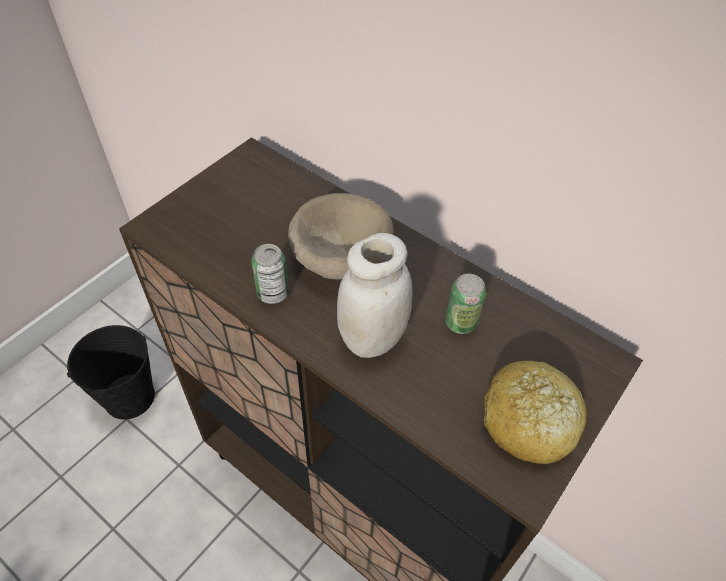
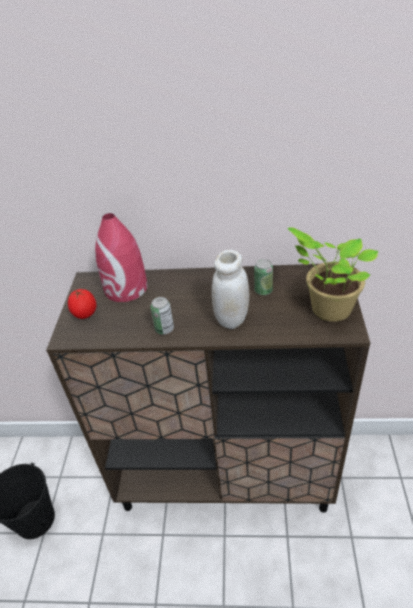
camera: 30 degrees left, 10 degrees down
beige bowl [288,193,394,280] -> none
bread [484,361,587,464] -> potted plant [288,227,378,322]
none -> tomato [68,289,96,319]
none -> red vase [95,213,148,302]

